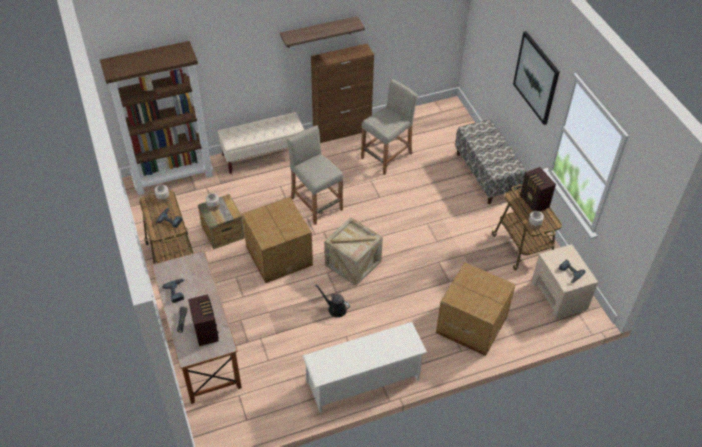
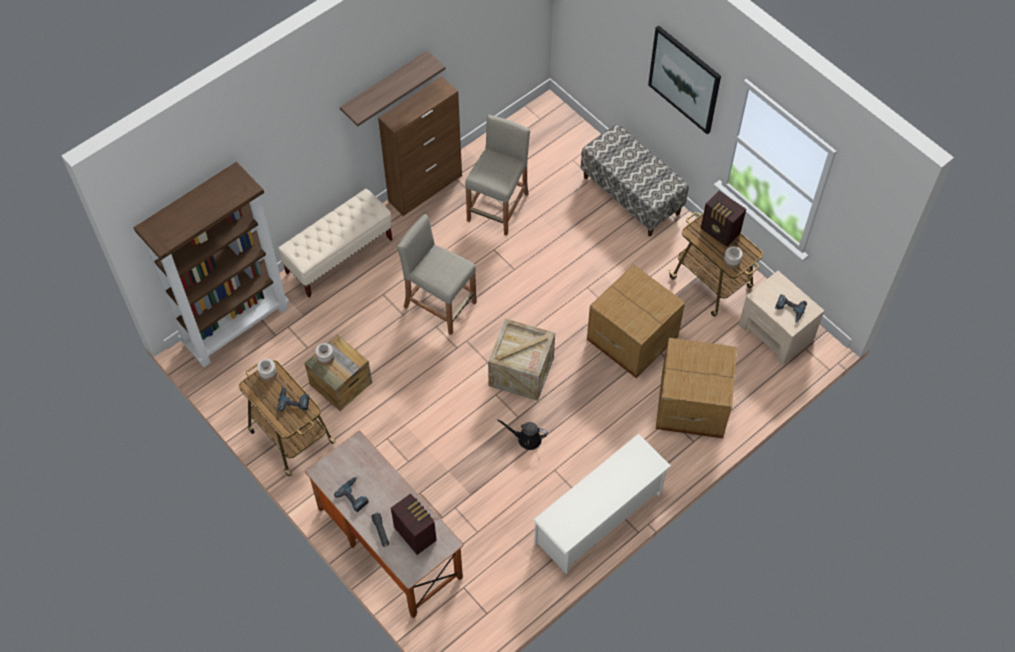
camera: 20 degrees left, 10 degrees up
cardboard box [242,197,313,283] -> cardboard box moved to [587,264,685,378]

